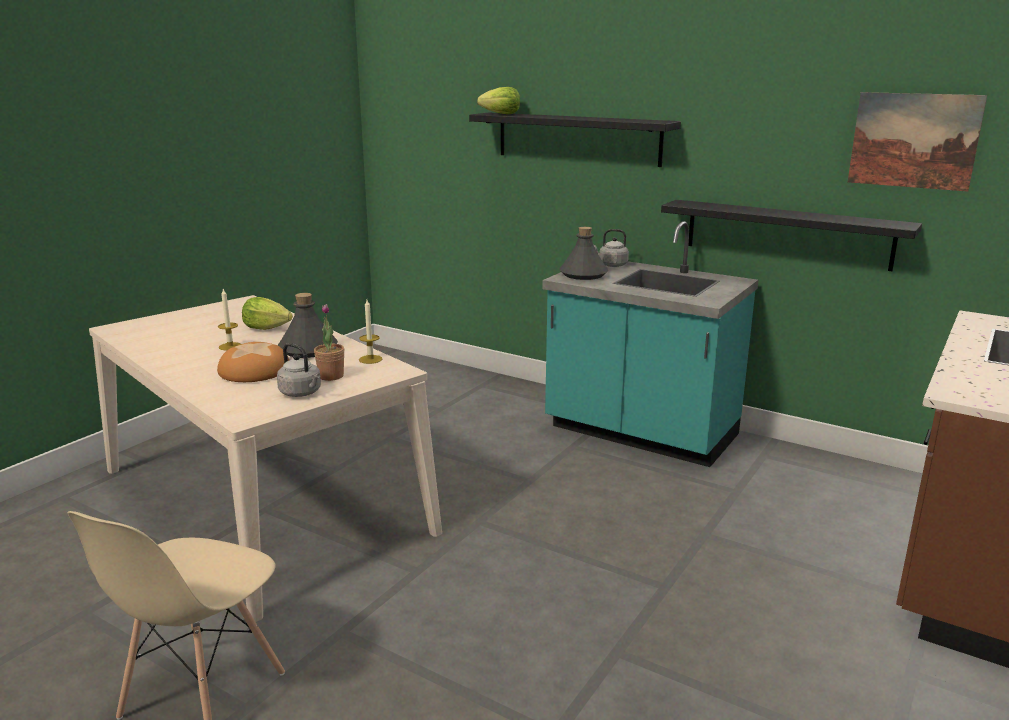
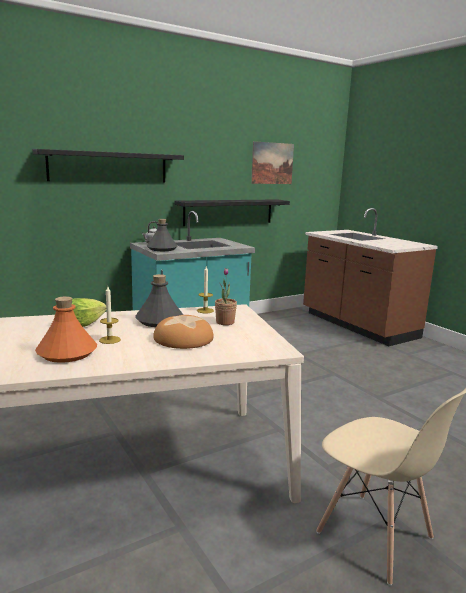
camera: 65 degrees left, 5 degrees down
grey kettle [277,343,321,397] -> none
lettuce [477,87,520,114] -> none
none -> orange bottle [35,297,97,363]

